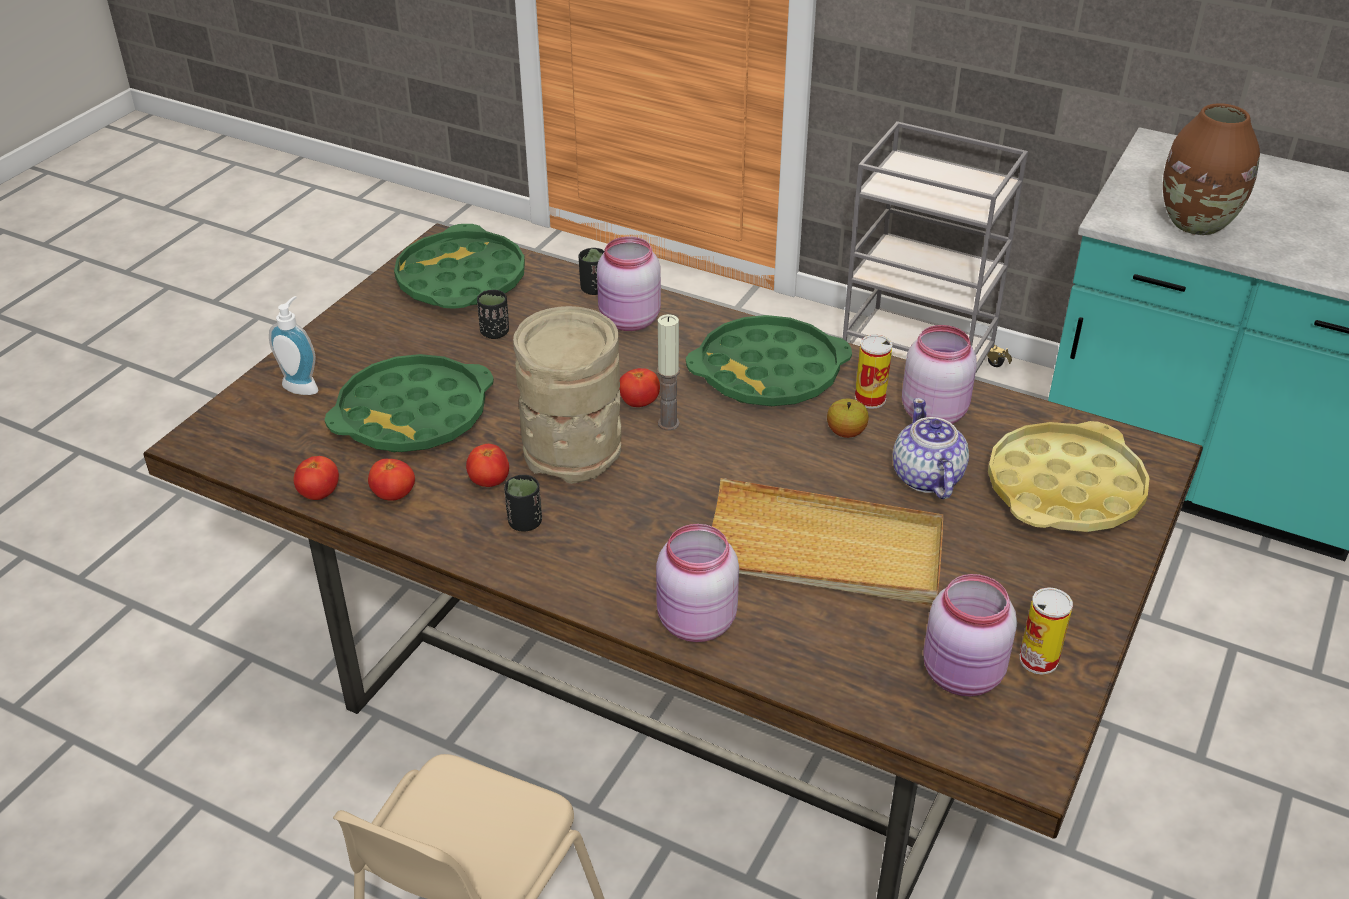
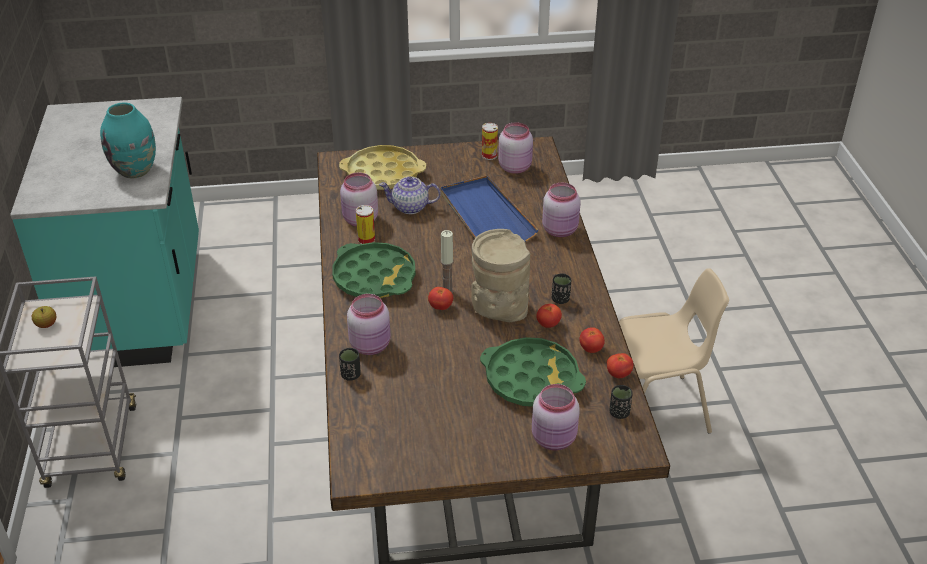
camera: 125 degrees left, 0 degrees up
soap dispenser [269,296,319,395] -> pink jar [532,384,580,451]
green tray [394,224,525,309] -> none
black cup [477,290,509,339] -> black cup moved to [610,385,633,419]
beige tray [712,478,943,605] -> blue tray [440,176,539,242]
apple [827,399,869,438] -> apple moved to [32,306,56,328]
teapot [893,398,969,499] -> teapot turned 45 degrees clockwise [379,176,441,214]
brown vase [1163,103,1260,235] -> turquoise vase [100,102,156,178]

